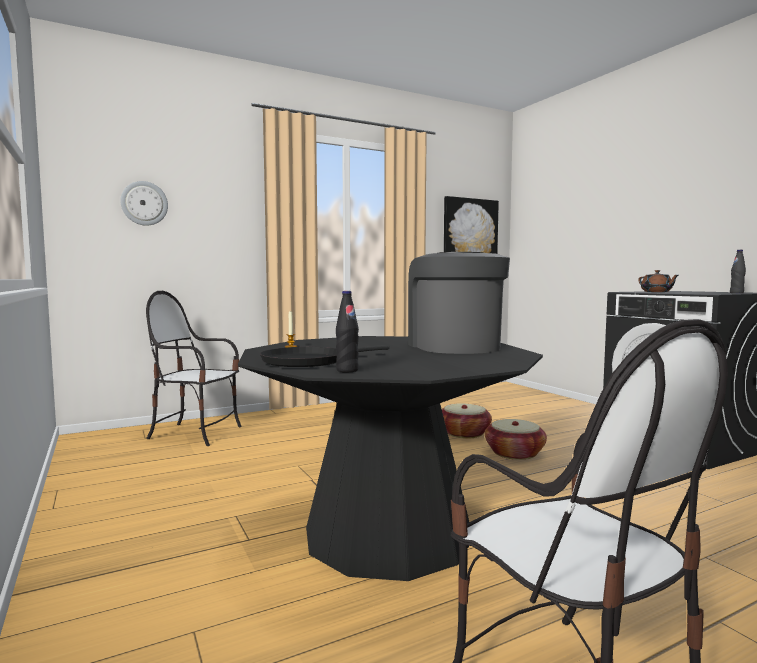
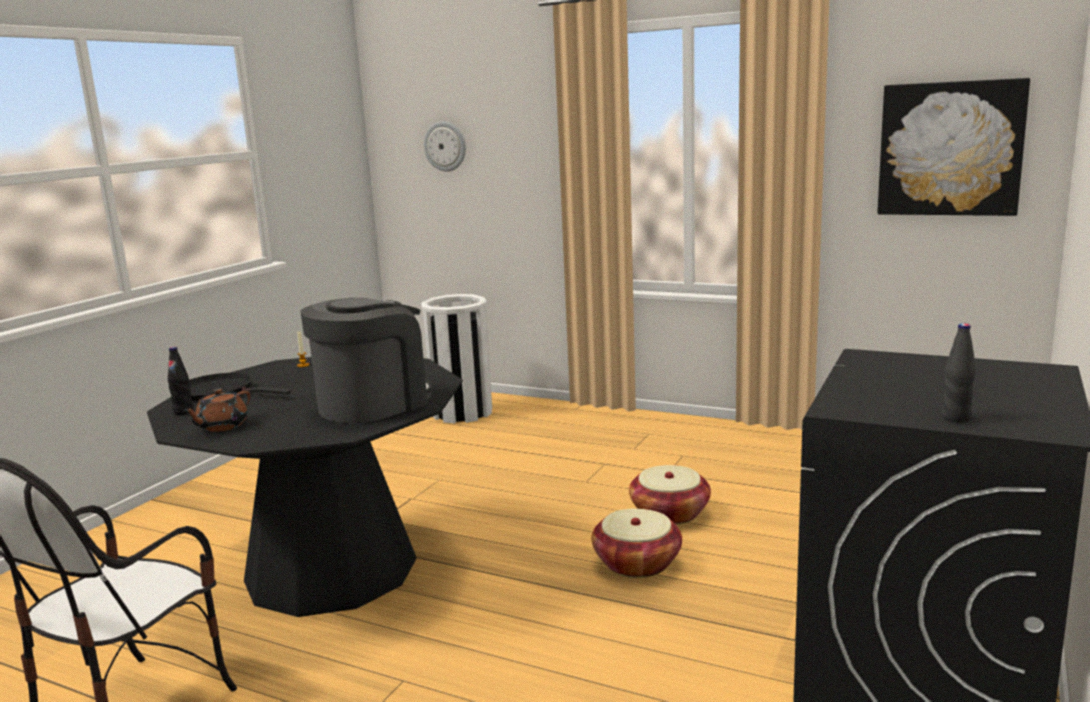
camera: 55 degrees right, 10 degrees up
chair [146,291,242,446] -> white trash can [421,294,492,423]
brown teapot [638,270,678,292] -> brown teapot moved to [182,388,250,432]

